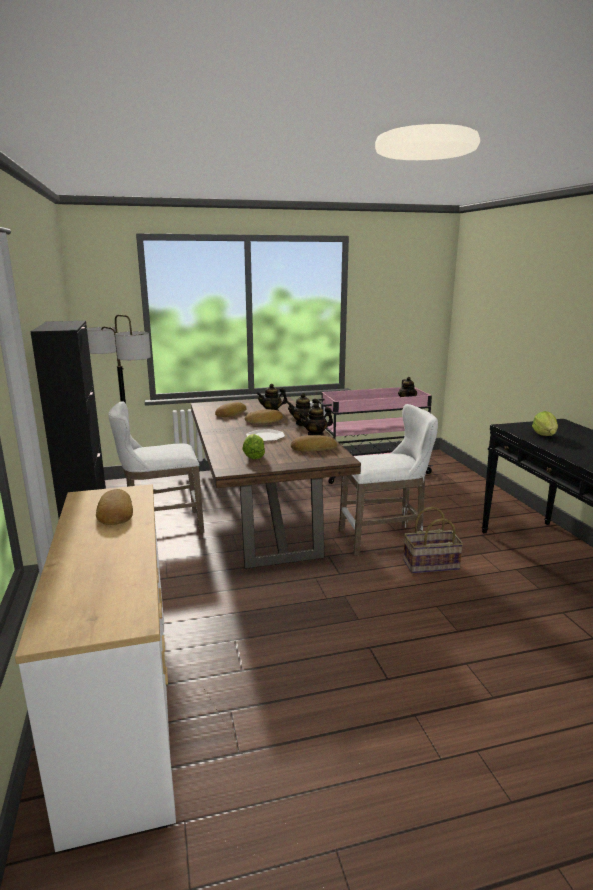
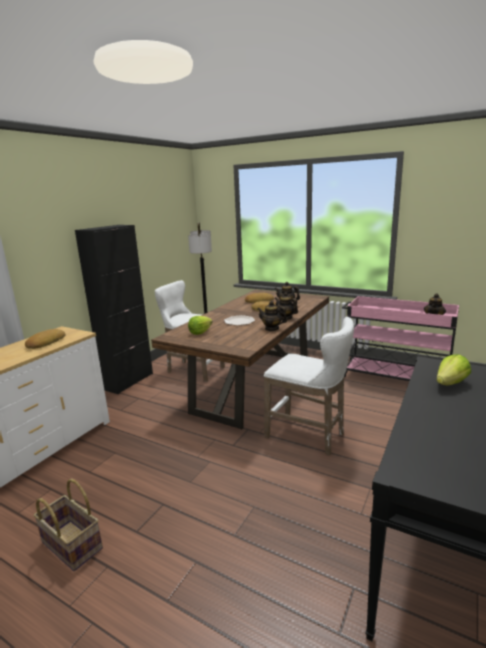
camera: 45 degrees right, 0 degrees up
bread [291,435,337,452] -> none
basket [403,507,463,573] -> basket moved to [34,479,103,571]

